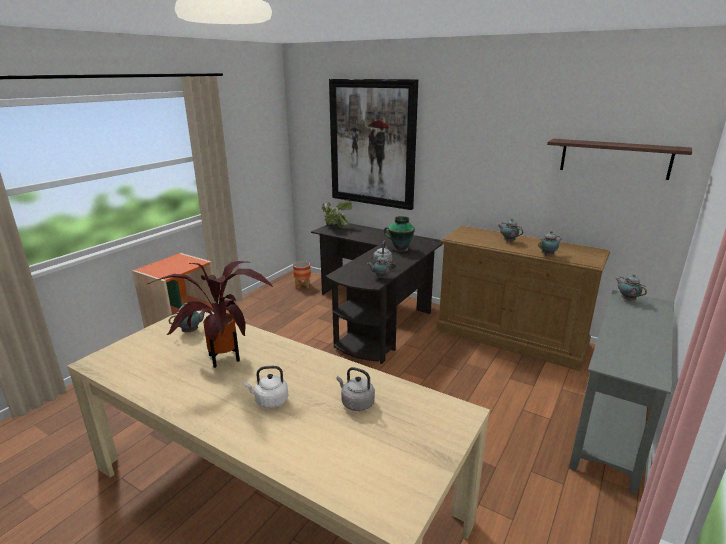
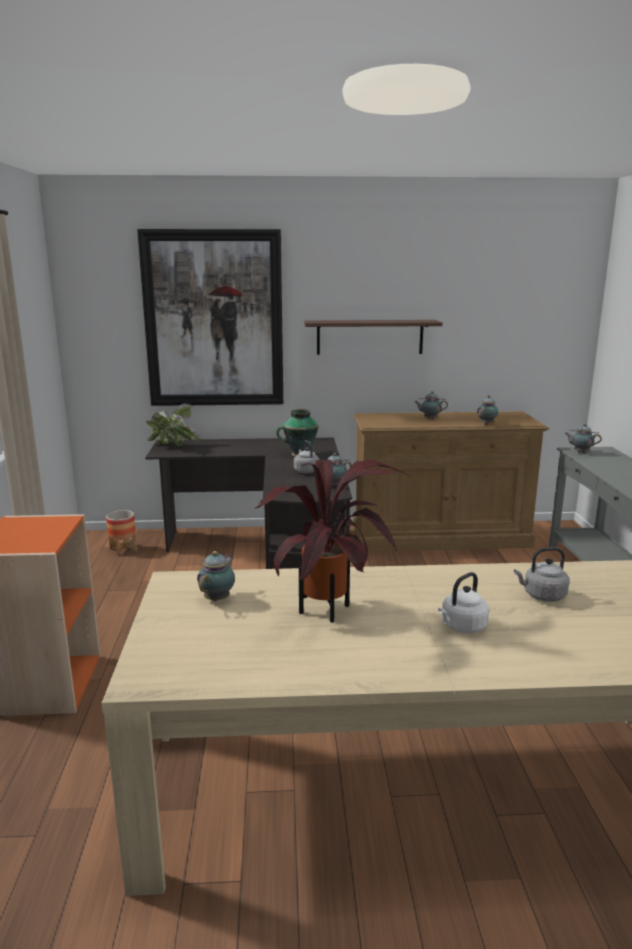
camera: 35 degrees left, 5 degrees down
shelf [547,139,692,180] -> shelf moved to [304,320,443,355]

